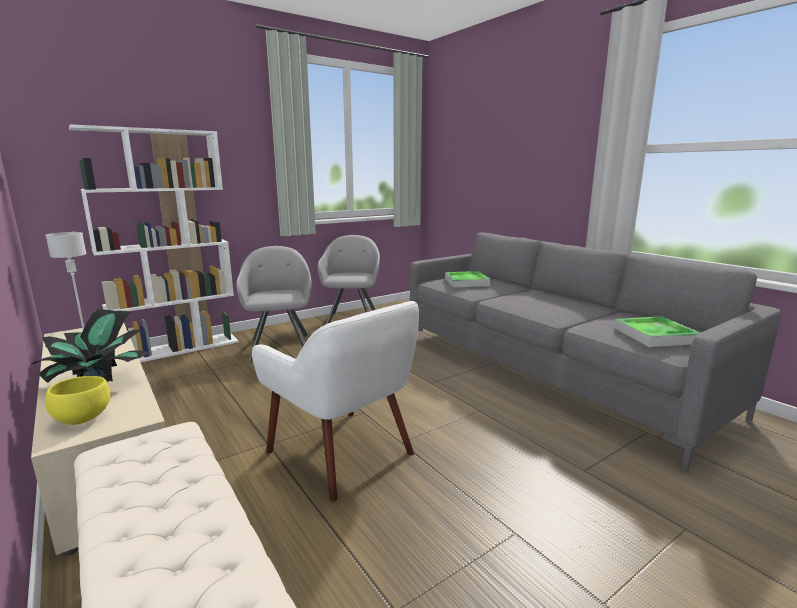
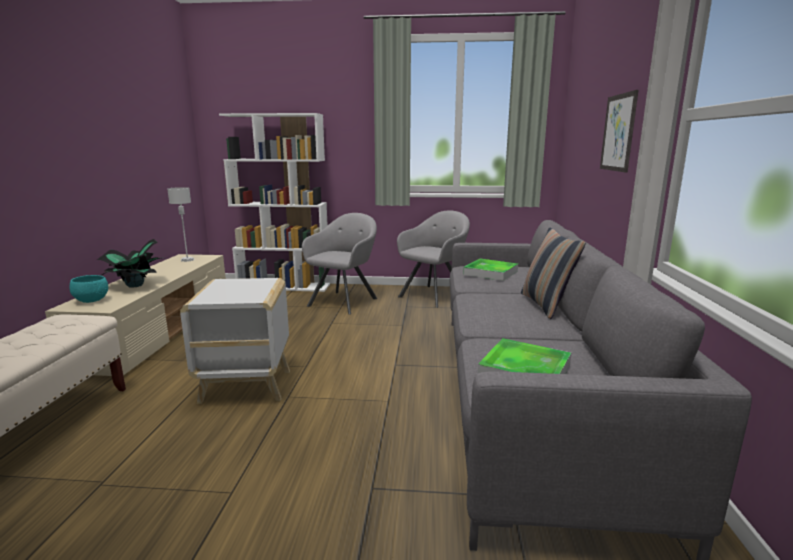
camera: 40 degrees right, 0 degrees up
yellow bowl [45,376,110,425] -> turquoise bowl [69,275,108,303]
white armchair [252,301,419,502] -> white side table [180,278,290,404]
none -> pillow [521,227,586,319]
none -> picture [600,90,639,172]

